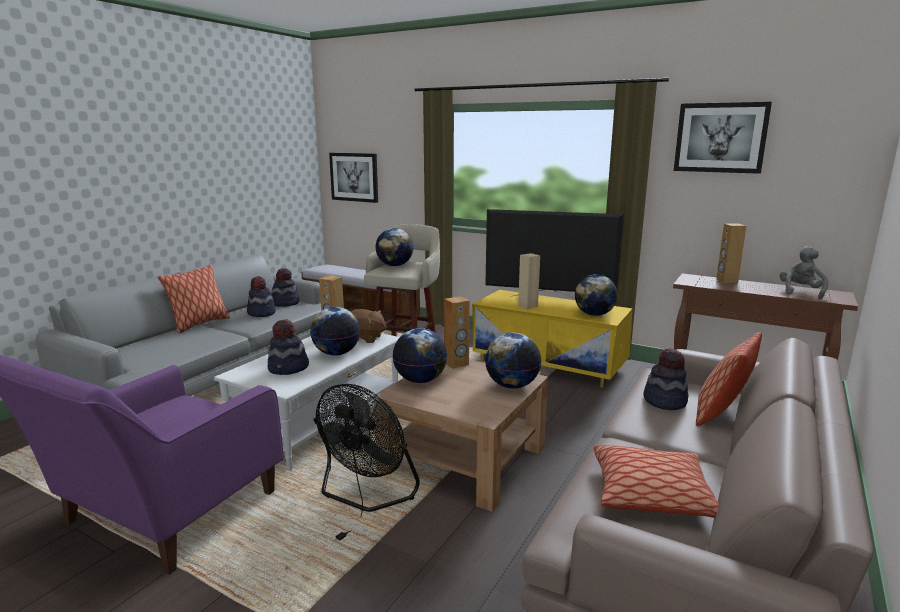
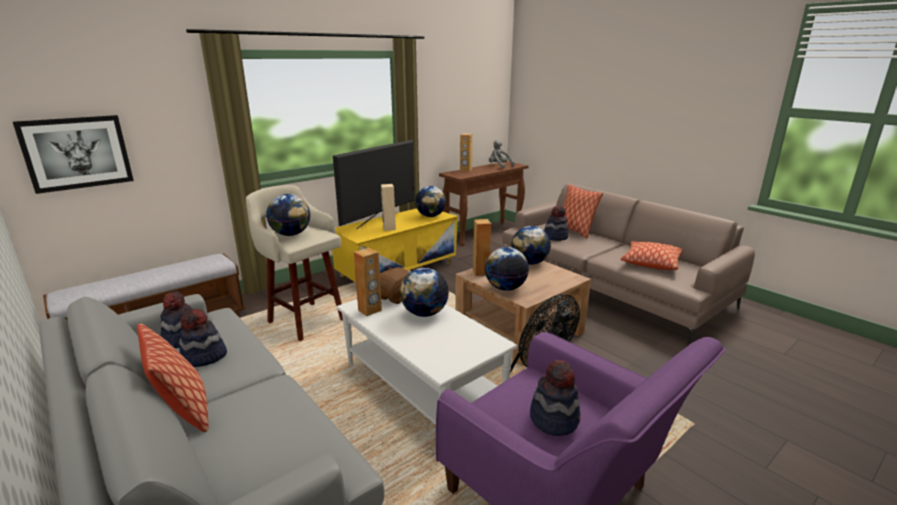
camera: 70 degrees left, 5 degrees up
hat [268,319,309,375] -> hat moved to [530,360,581,436]
picture [674,102,772,174] -> none

